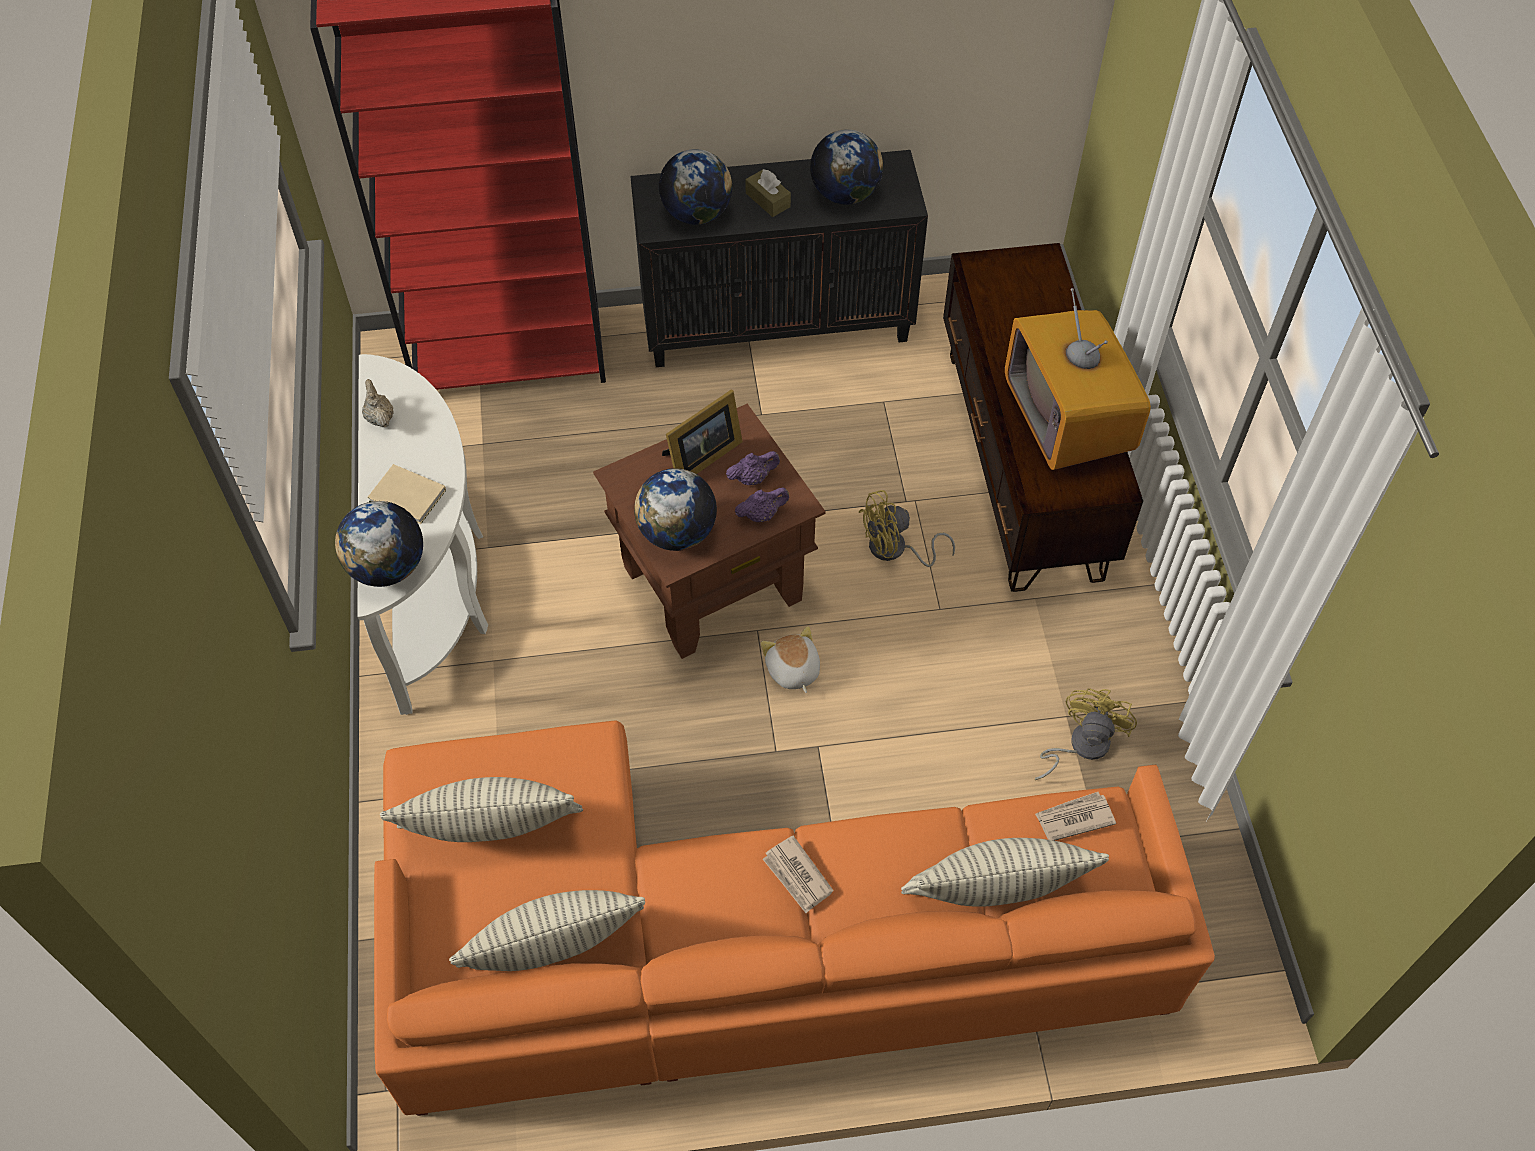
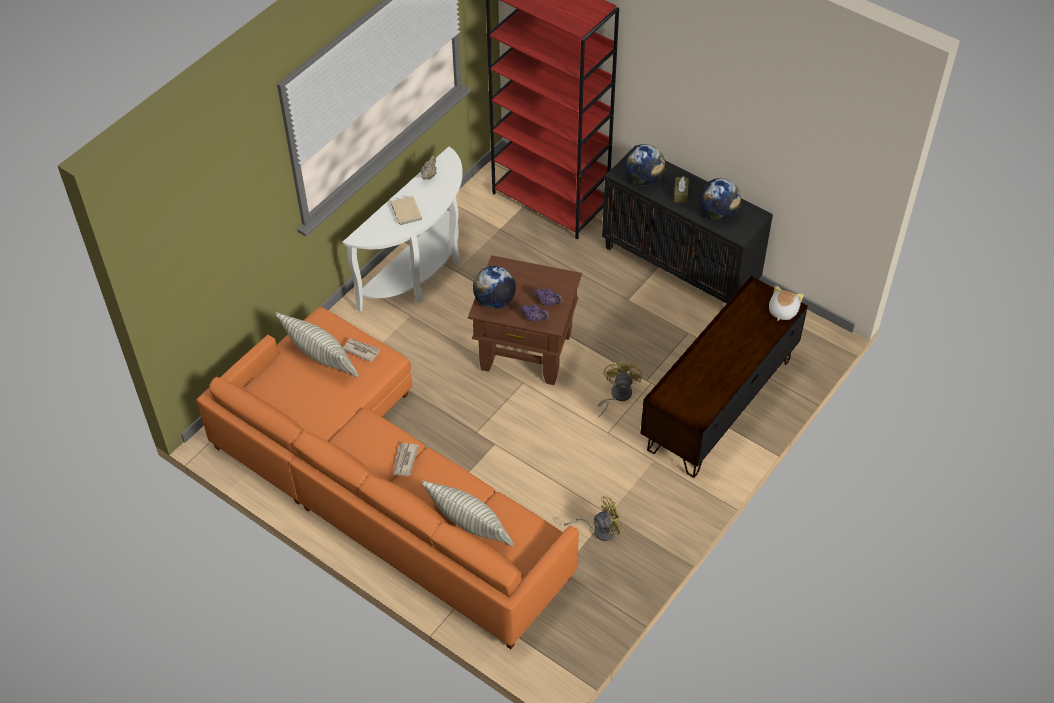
camera: 45 degrees right, 5 degrees down
globe [335,501,423,587] -> none
pillow [449,890,645,971] -> none
picture frame [662,389,743,474] -> none
plush toy [761,626,820,693] -> plush toy moved to [769,285,804,321]
yellow fan [859,490,955,567] -> yellow fan turned 75 degrees clockwise [598,360,643,418]
television [1005,288,1151,470] -> none
newspaper [1035,792,1116,841] -> newspaper moved to [343,338,380,362]

